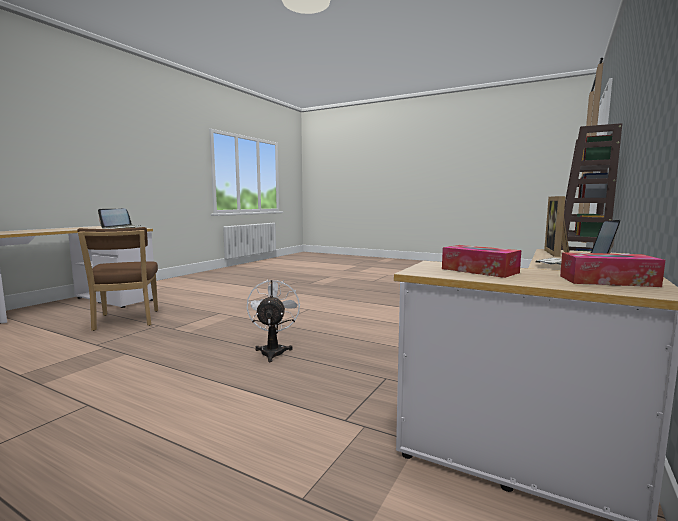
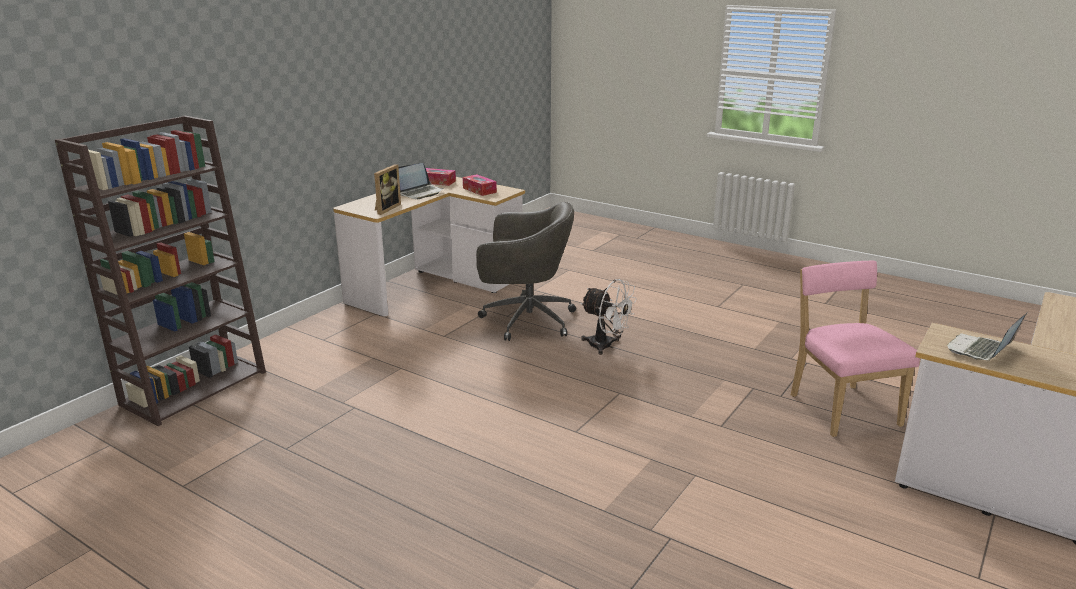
camera: 175 degrees left, 15 degrees up
brown chair [77,227,158,331] -> pink chair [791,261,920,437]
white fan [247,279,300,362] -> white fan turned 60 degrees counterclockwise [581,279,637,355]
none -> grey office chair [476,202,576,341]

